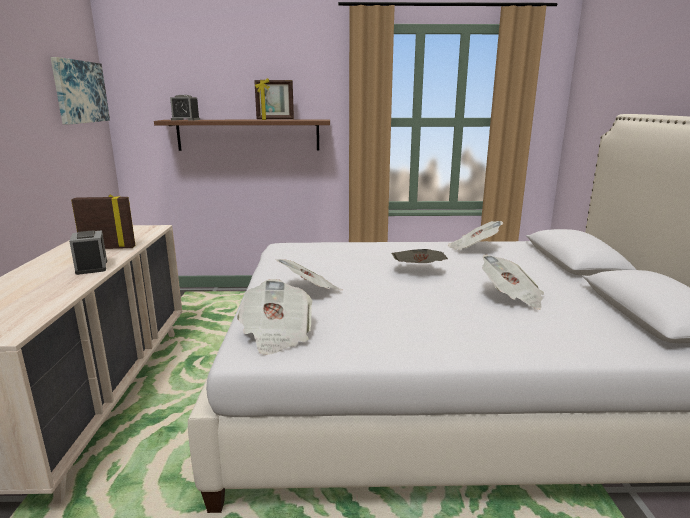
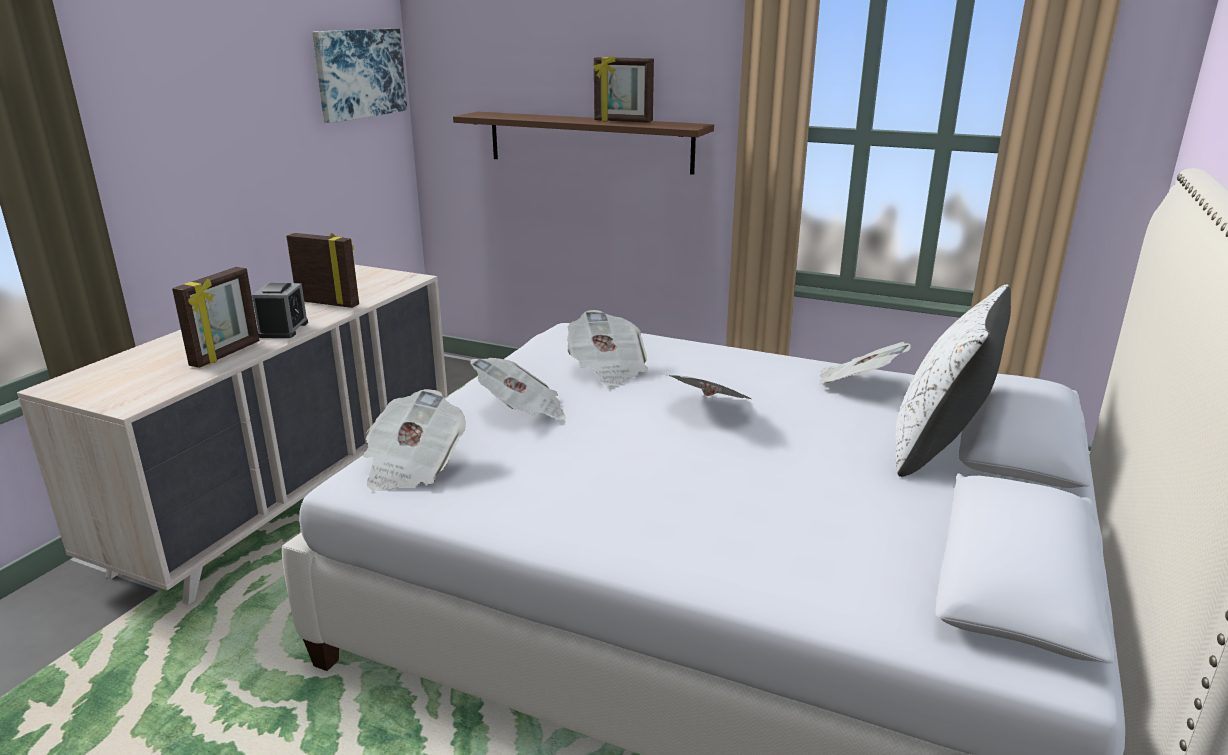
camera: 25 degrees right, 5 degrees up
alarm clock [170,95,200,120] -> none
newspaper [482,255,544,310] -> newspaper moved to [567,310,648,387]
none -> picture frame [172,267,260,368]
none -> white pillow [895,284,1011,477]

